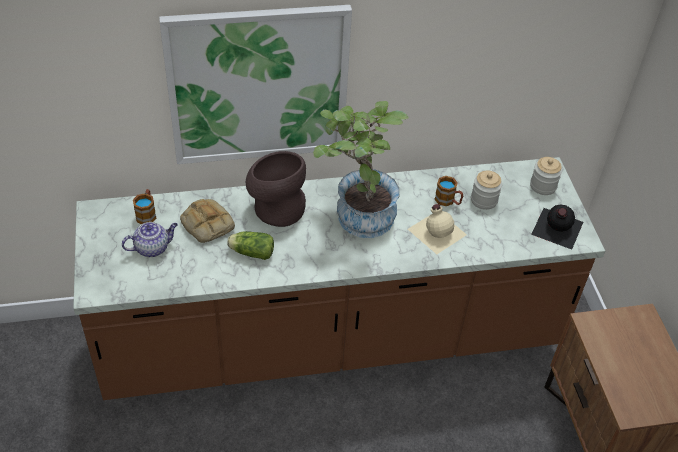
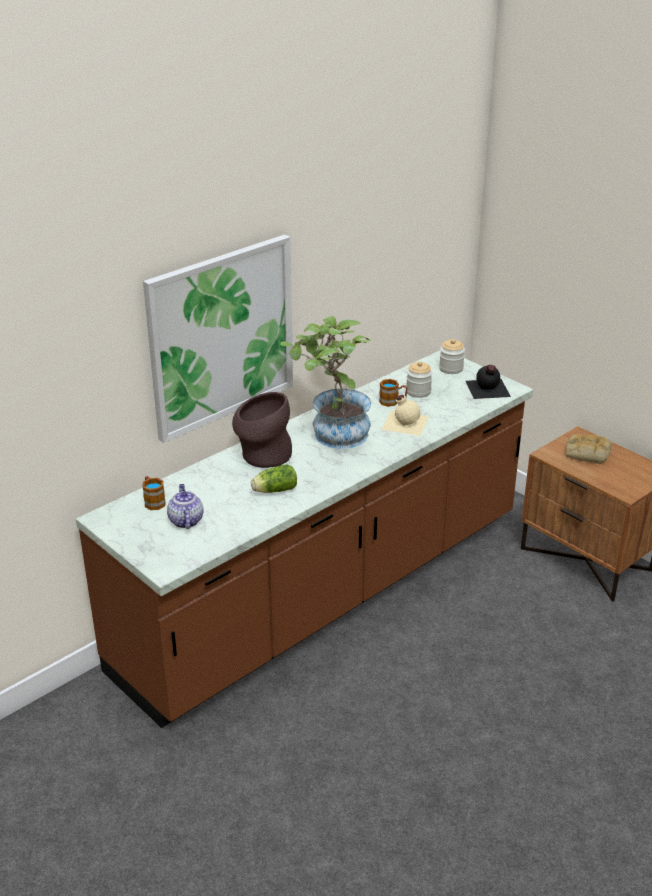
camera: 30 degrees left, 15 degrees down
teapot [122,222,178,257] -> teapot turned 45 degrees counterclockwise [167,484,204,529]
bread [180,199,235,243] -> bread moved to [566,434,612,464]

